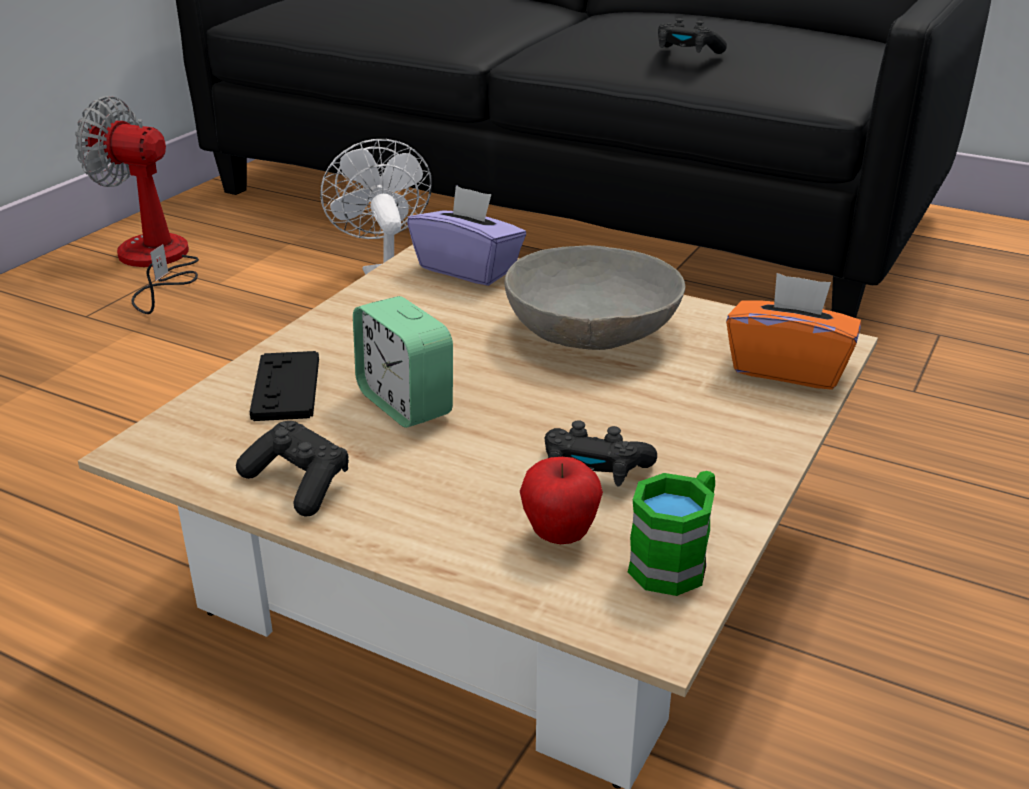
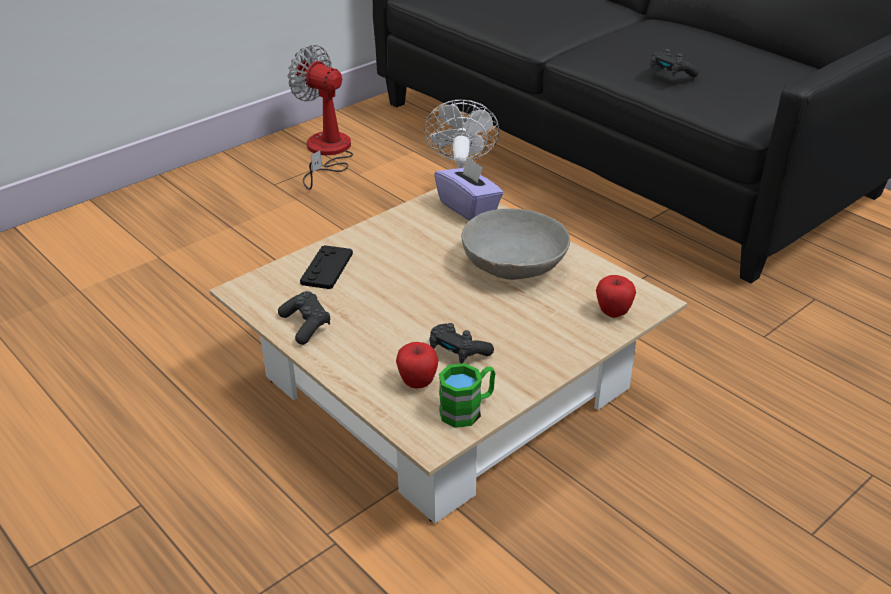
camera: 20 degrees right, 5 degrees up
alarm clock [353,296,453,428] -> none
orange tissue box [726,273,861,390] -> apple [596,275,636,318]

